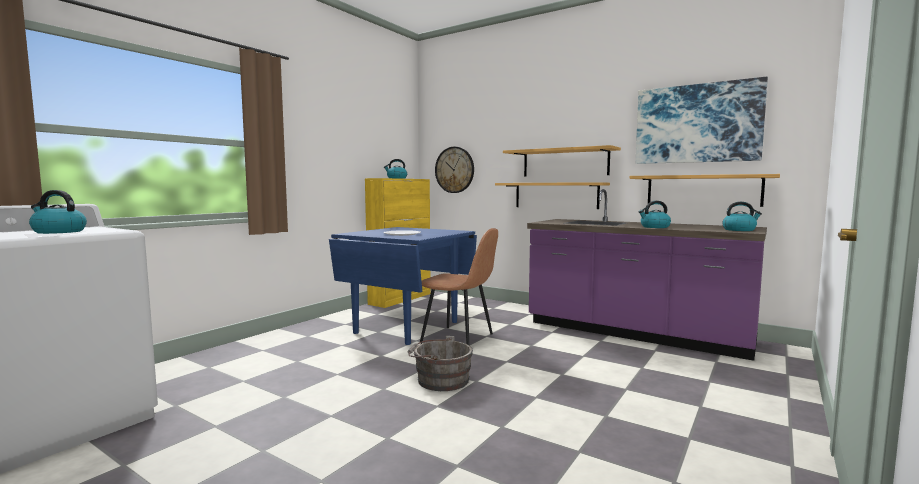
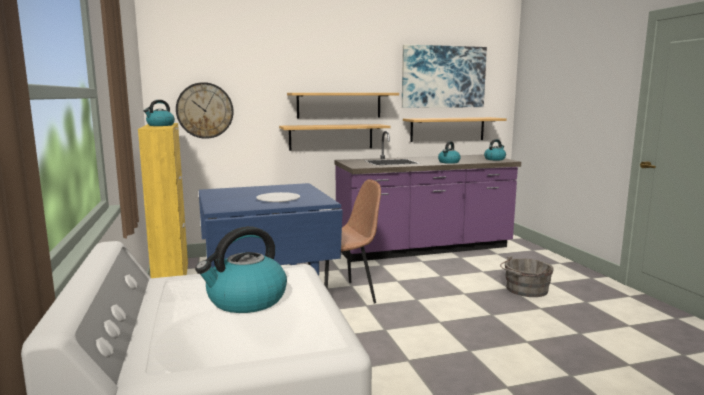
camera: 50 degrees left, 5 degrees up
grey bucket [408,336,473,391] -> grey bucket moved to [500,256,554,297]

